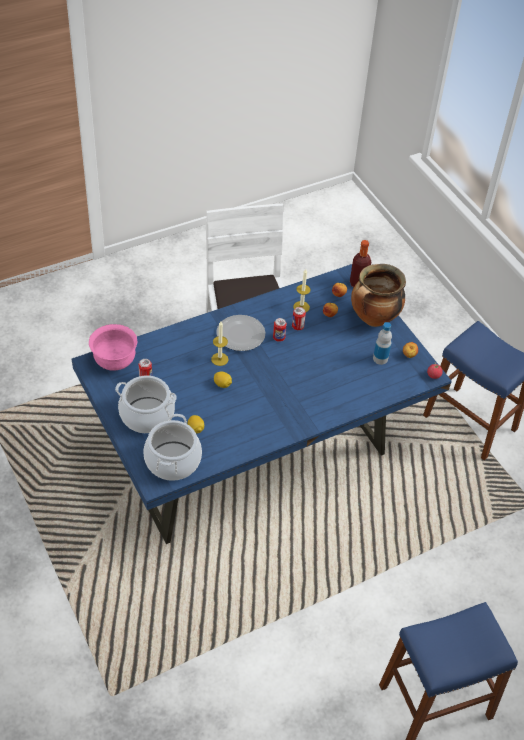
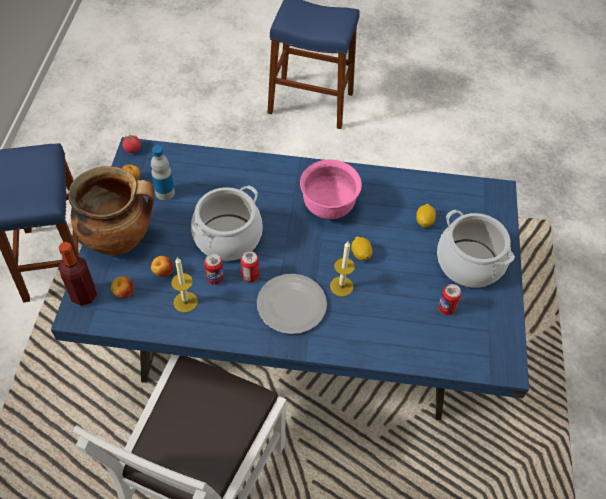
camera: 145 degrees left, 5 degrees up
pink bowl [89,324,137,371] -> pink bowl moved to [300,160,362,219]
cooking pot [143,414,202,481] -> cooking pot moved to [191,185,263,261]

